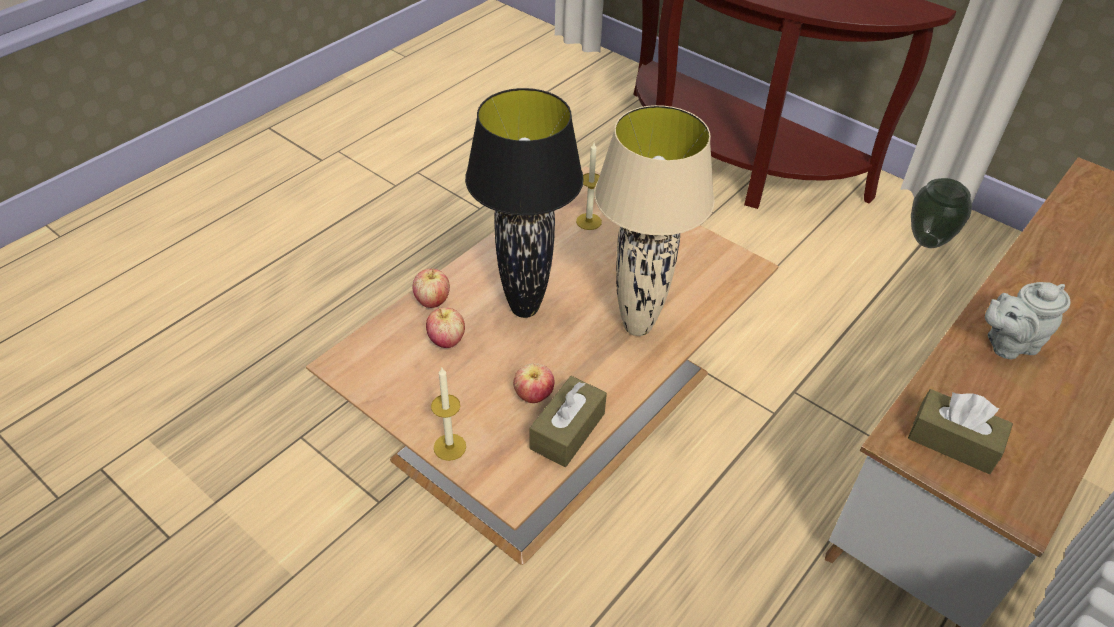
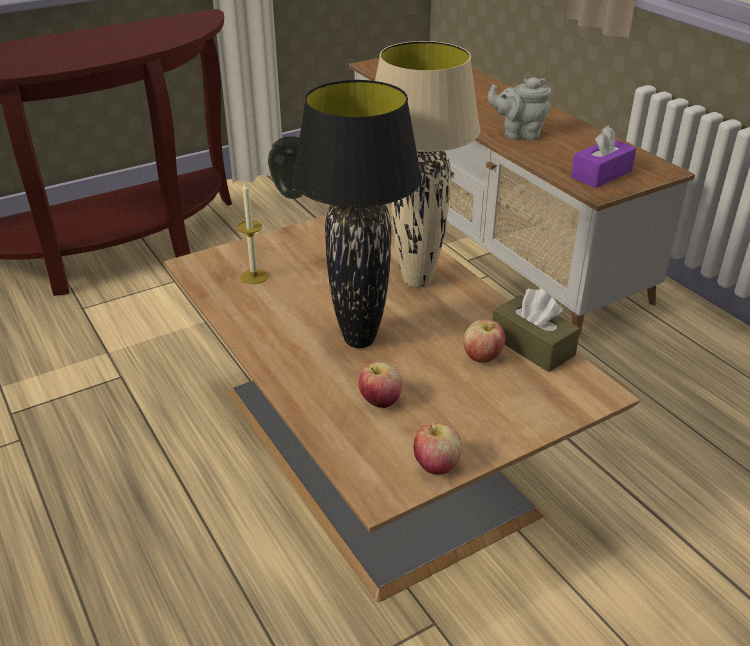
camera: 70 degrees left, 10 degrees down
apple [413,269,450,308] -> apple moved to [413,423,462,475]
candle [431,368,466,461] -> none
brown tissue box [908,389,1013,474] -> purple tissue box [571,125,636,188]
grey teapot [985,282,1070,359] -> grey teapot turned 90 degrees clockwise [488,77,551,140]

